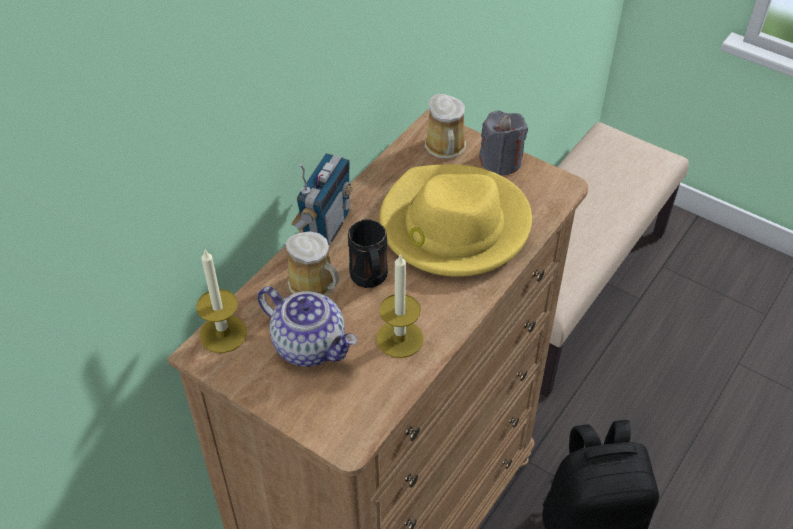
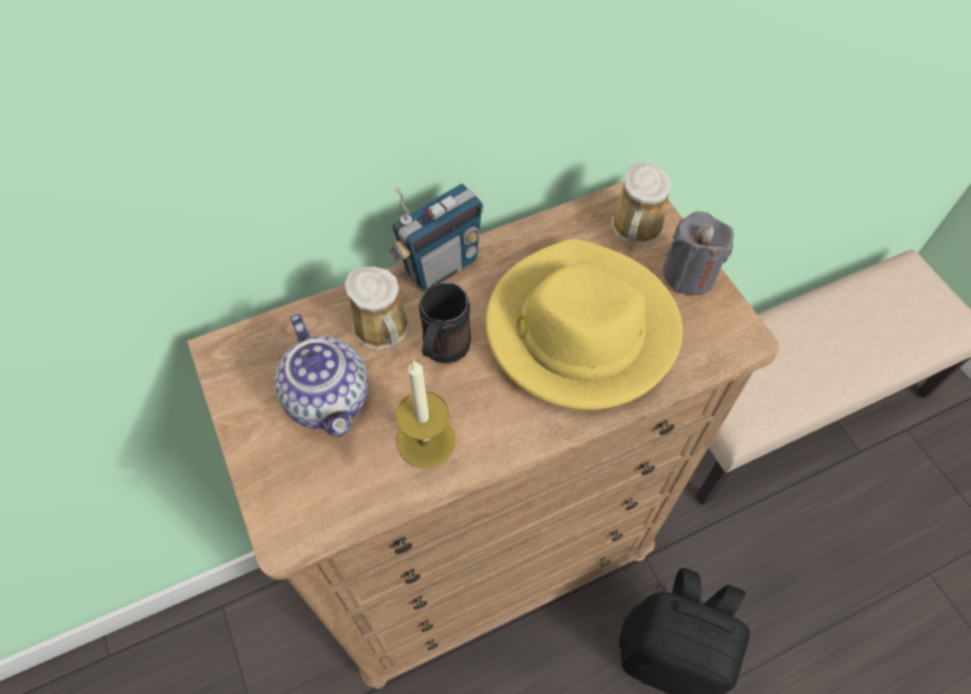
camera: 30 degrees right, 10 degrees up
candle [196,250,247,353] -> none

